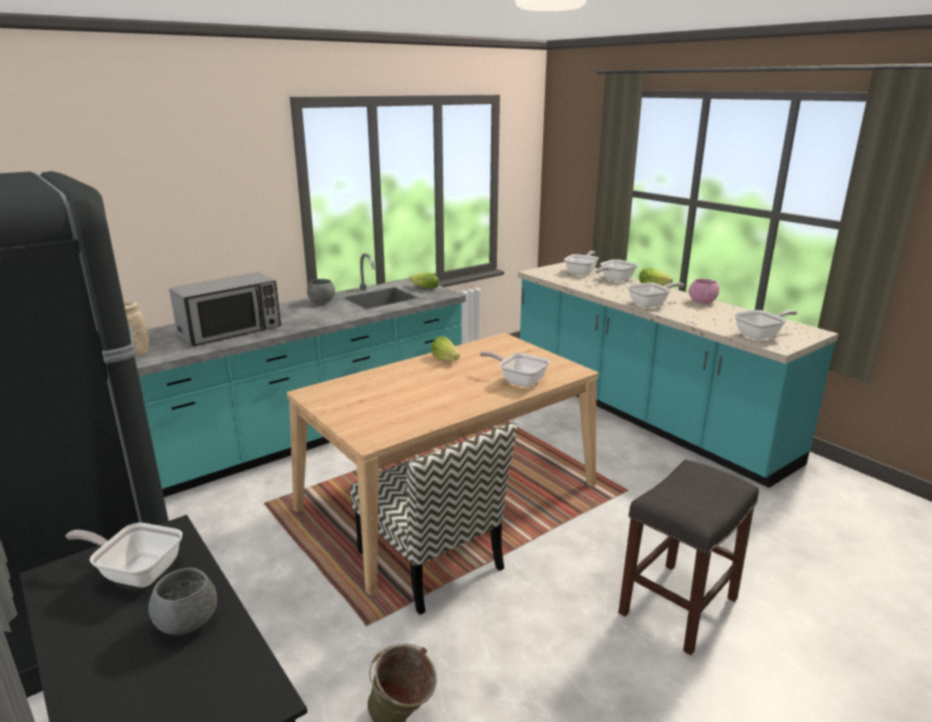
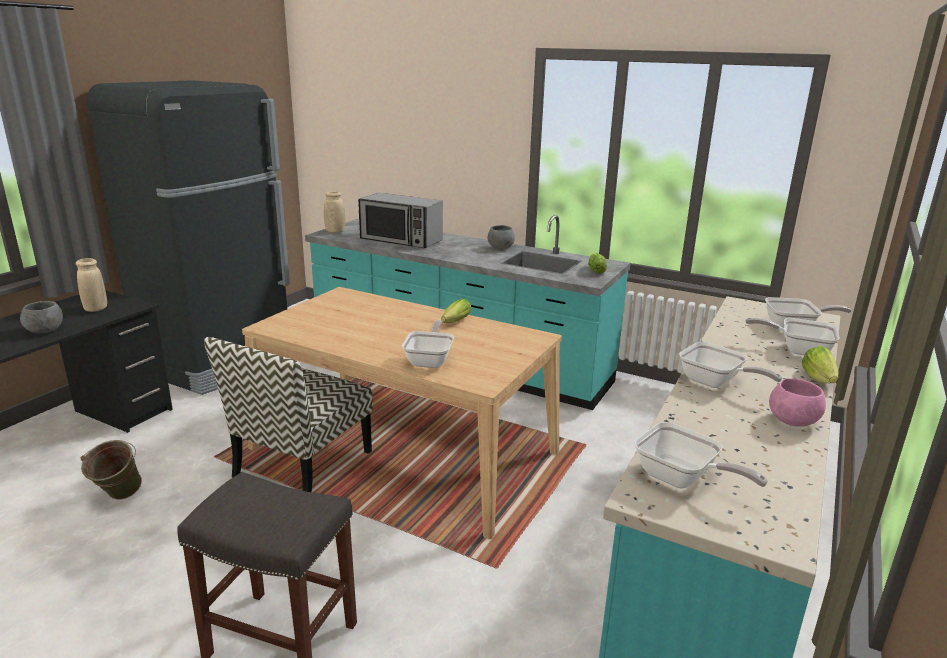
camera: 65 degrees right, 0 degrees up
frying pan [66,523,183,587] -> beige vase [76,258,107,312]

